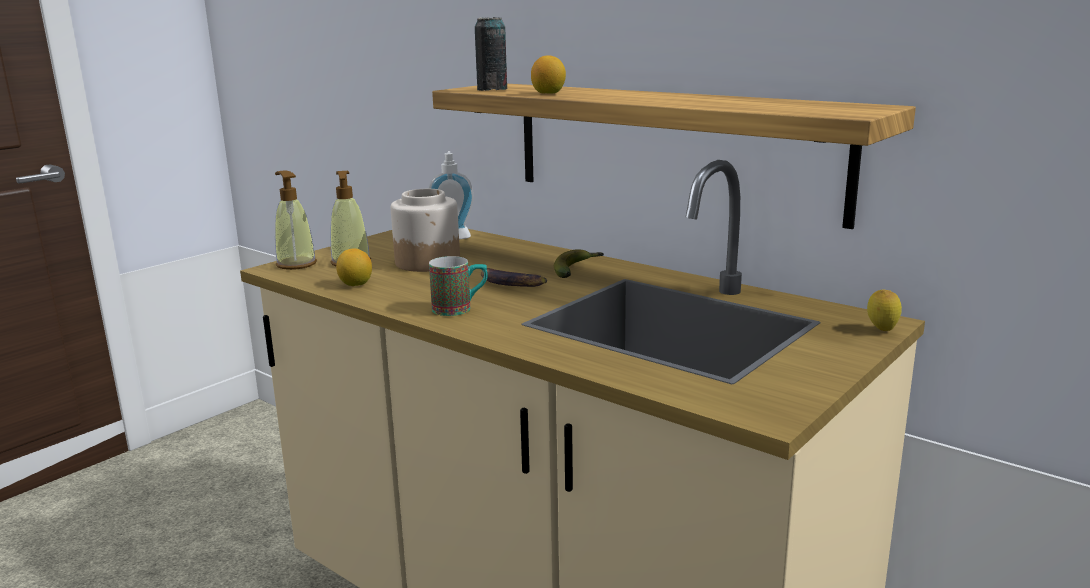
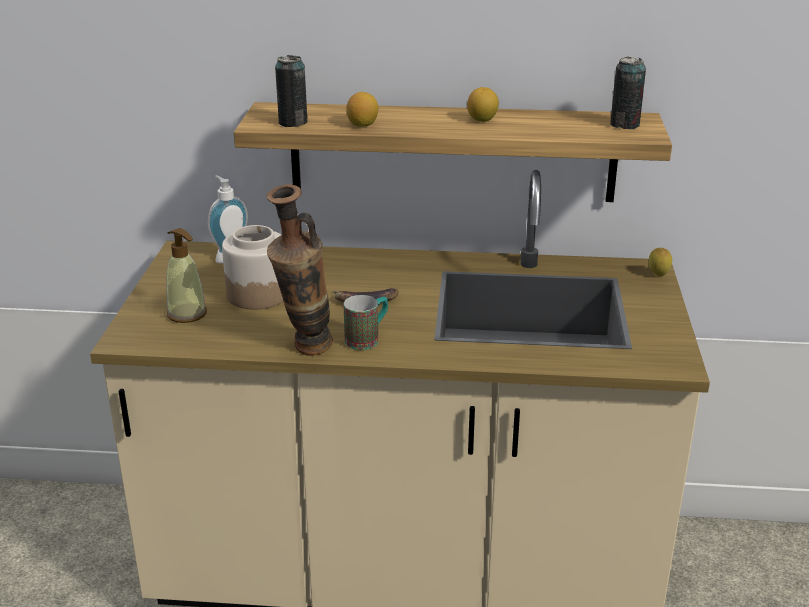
camera: 35 degrees left, 10 degrees up
soap dispenser [275,170,317,270] -> none
lemon [336,248,372,286] -> lemon moved to [467,87,499,122]
banana [554,249,604,278] -> none
none -> vase [266,184,333,356]
none -> can [610,57,646,129]

